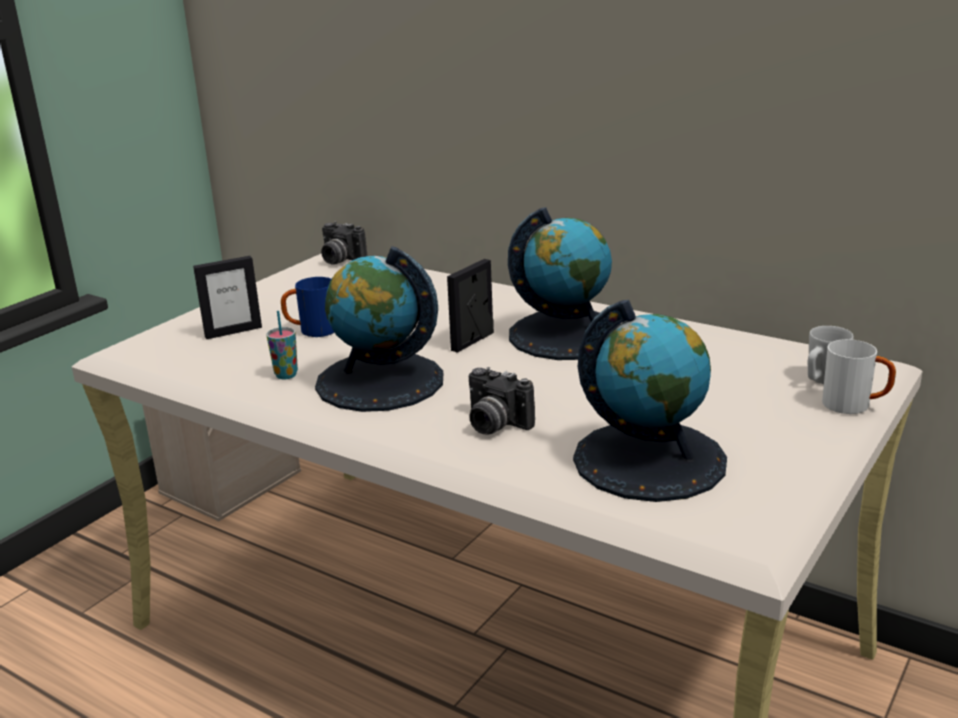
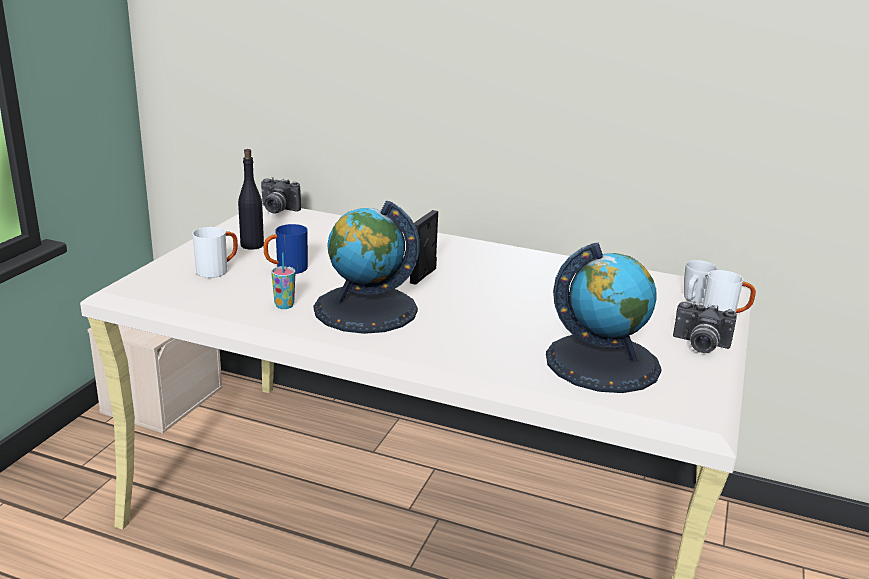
camera: 15 degrees left, 0 degrees up
picture frame [193,256,262,339] -> white mug [192,227,238,278]
camera [469,367,535,435] -> camera moved to [673,301,737,353]
globe [508,207,621,360] -> none
none -> black bottle [238,149,264,250]

